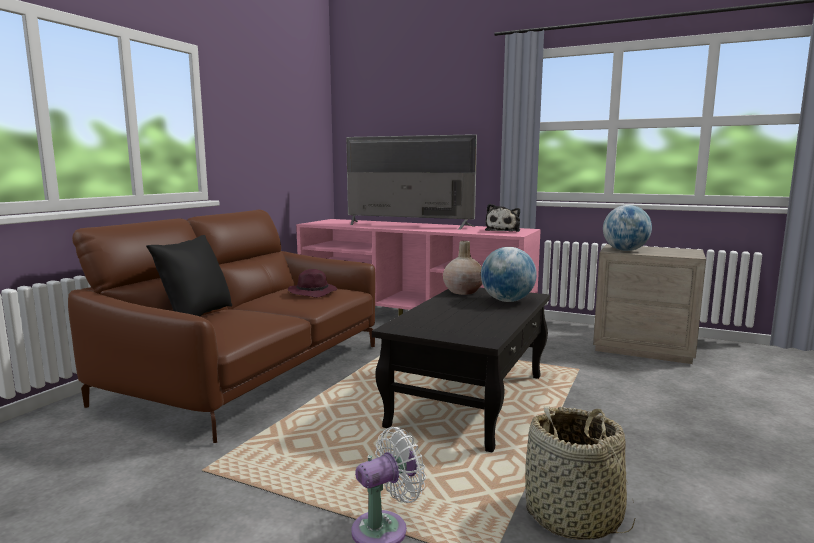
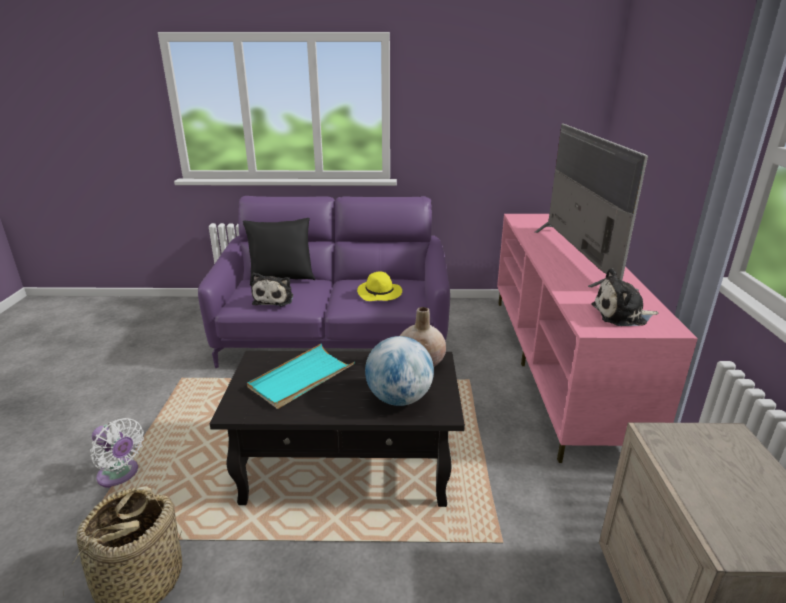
camera: 65 degrees right, 15 degrees up
brown sofa [68,210,376,443] -> purple sofa [198,196,450,368]
purple hat [288,269,337,298] -> yellow hat [357,271,402,301]
globe [603,205,652,251] -> none
none -> turquoise tray [247,344,355,409]
none -> plush toy [251,273,293,306]

